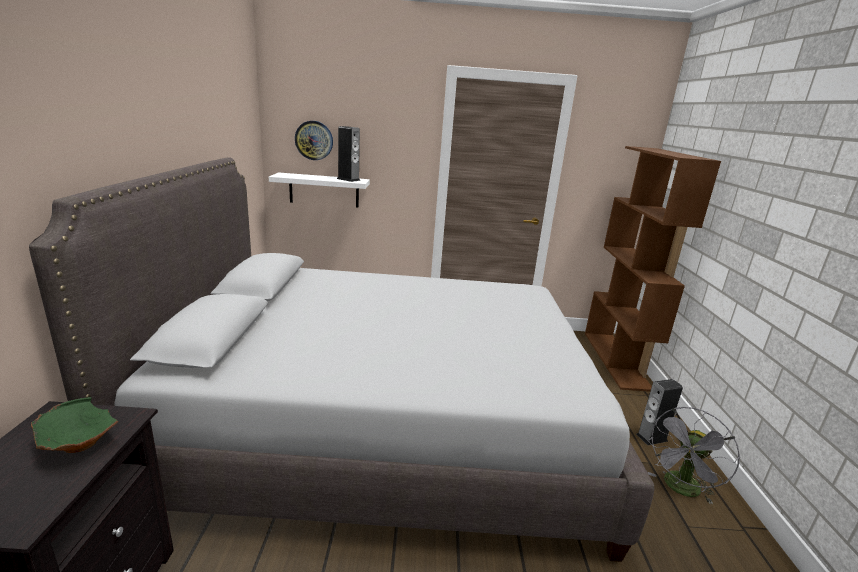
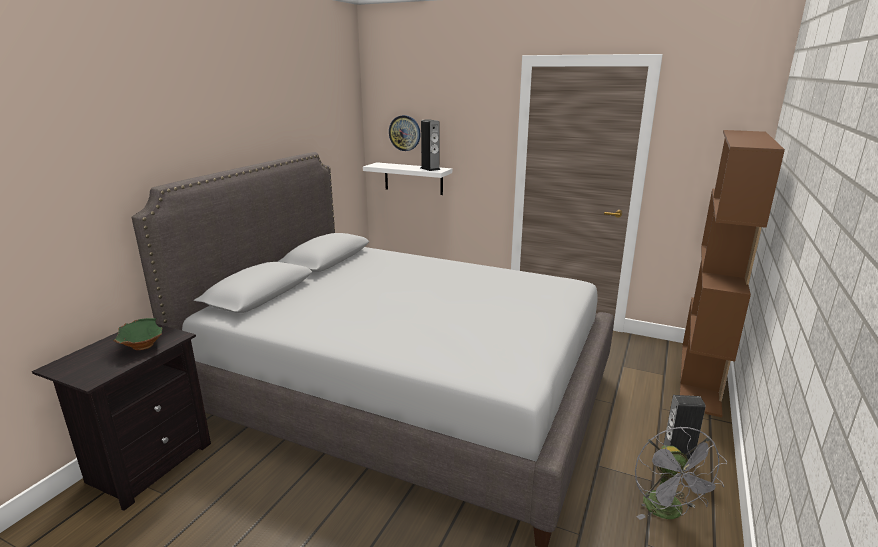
camera: 25 degrees right, 0 degrees up
grey fan [647,407,740,505] -> grey fan turned 75 degrees counterclockwise [635,426,728,520]

